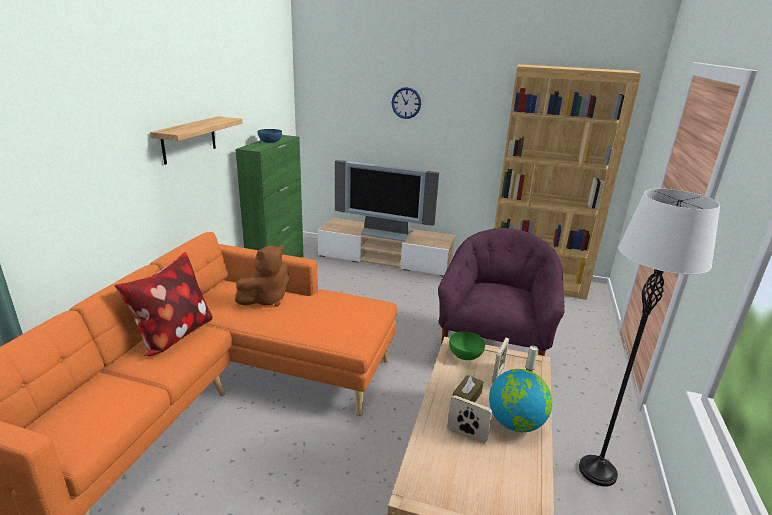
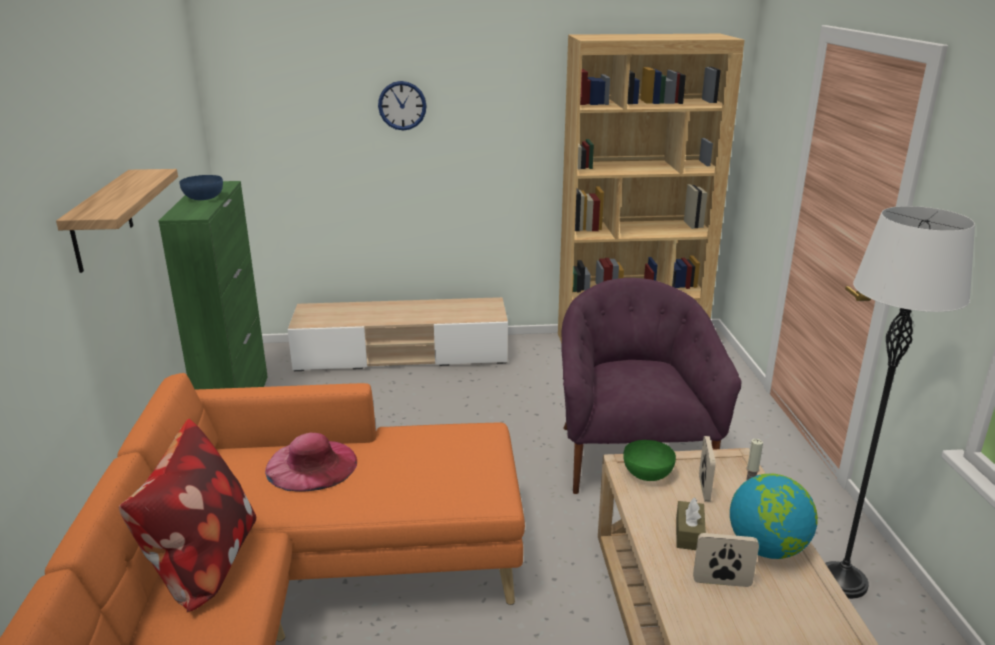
camera: 20 degrees left, 0 degrees up
brown plush toy [235,245,289,306] -> pink hat [265,433,357,492]
television [335,160,439,242] -> none

